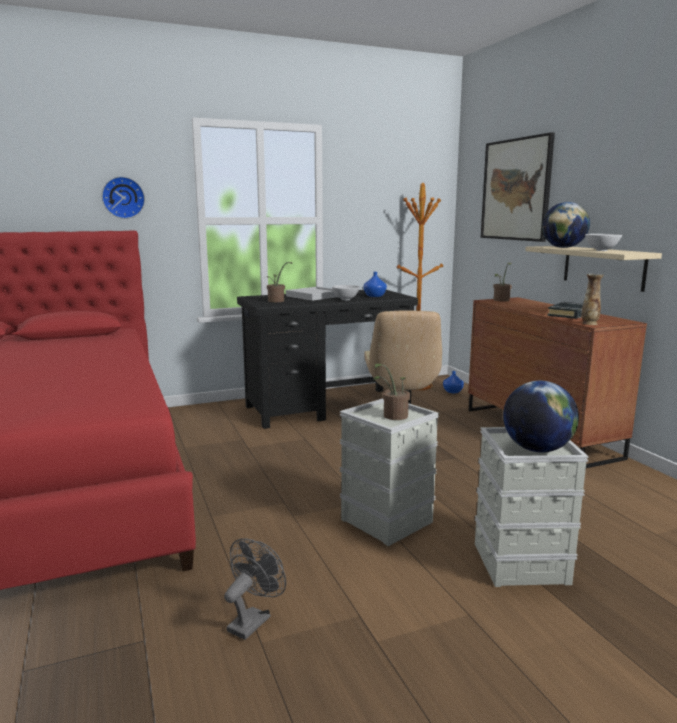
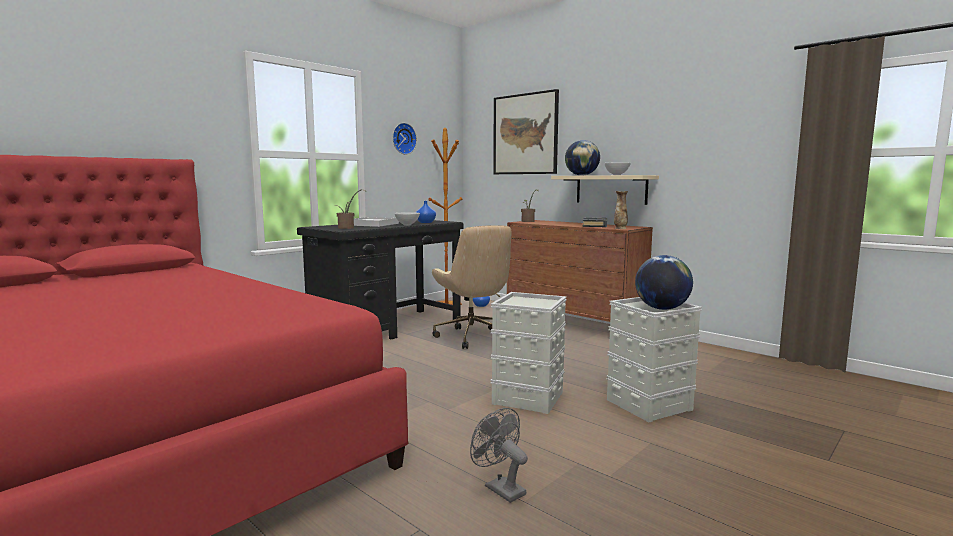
camera: 25 degrees left, 5 degrees down
wall clock [102,176,145,219] -> wall clock moved to [393,123,417,154]
grey fan [224,538,286,640] -> grey fan turned 45 degrees counterclockwise [470,408,528,503]
potted plant [373,364,410,420] -> none

